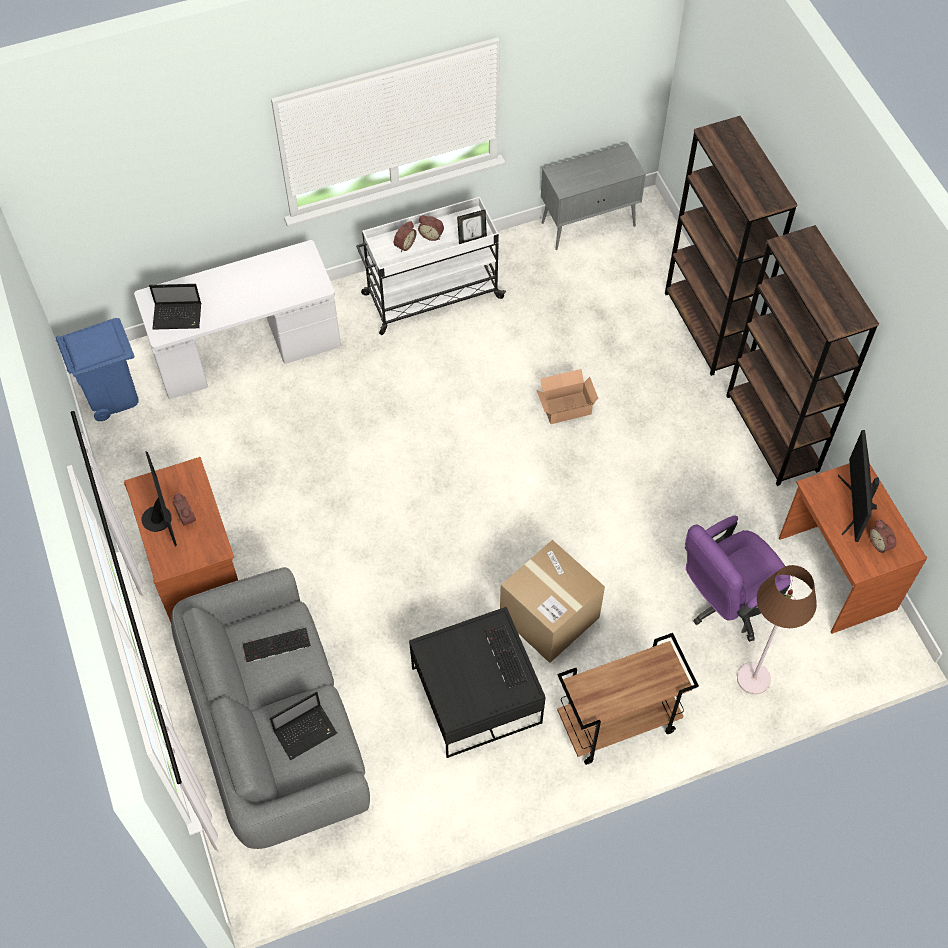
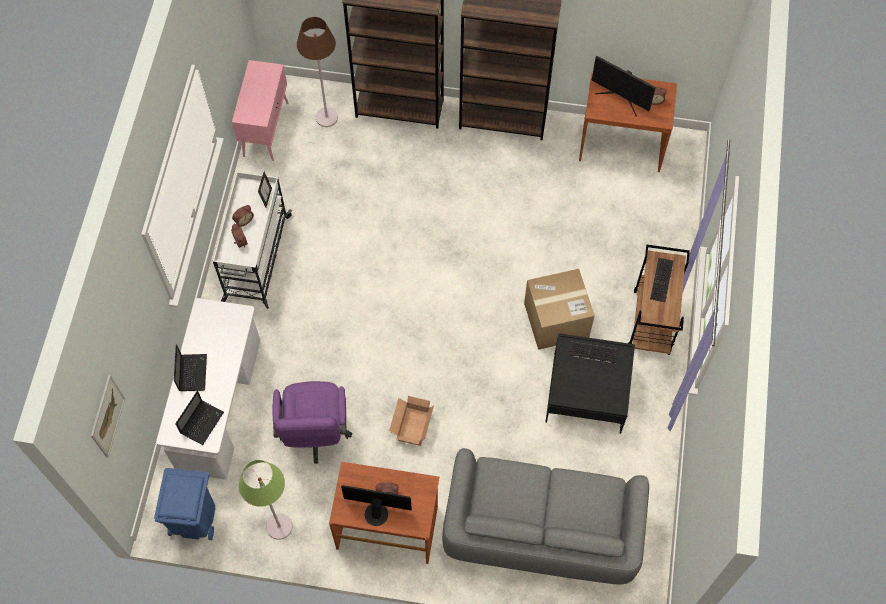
camera: 60 degrees left, 5 degrees up
keyboard [243,627,311,663] -> keyboard moved to [650,258,673,302]
laptop [270,692,337,760] -> laptop moved to [174,344,207,391]
cardboard box [537,369,599,424] -> cardboard box moved to [389,396,434,446]
grey cabinet [541,143,646,250] -> pink cabinet [232,60,288,161]
purple office chair [685,515,791,642] -> purple office chair moved to [273,381,352,464]
brown floor lamp [737,565,817,695] -> brown floor lamp moved to [297,17,338,127]
none -> picture [91,375,125,458]
none -> green floor lamp [239,460,293,540]

